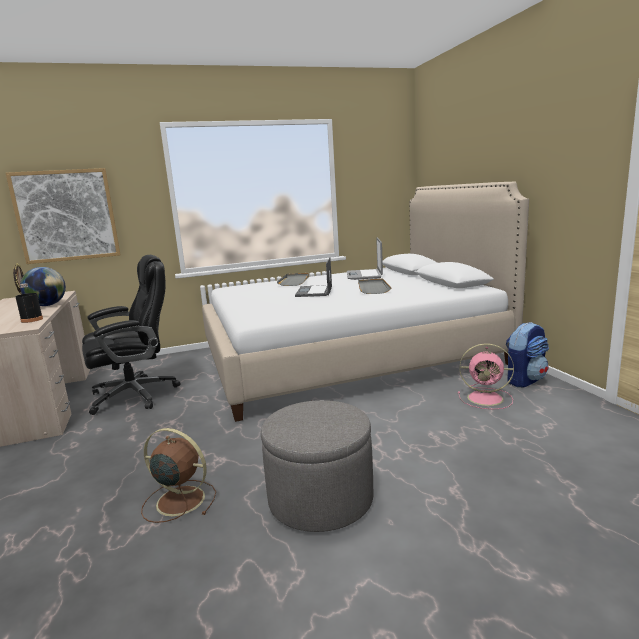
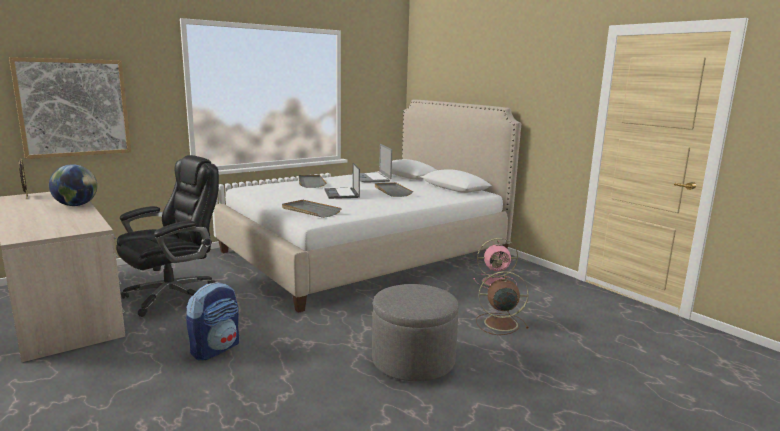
camera: 20 degrees left, 0 degrees up
black bottle [15,283,43,323] -> none
brown fan [141,428,216,523] -> brown fan moved to [476,271,529,335]
backpack [506,322,549,387] -> backpack moved to [186,282,239,360]
none -> grey tray [282,200,342,218]

